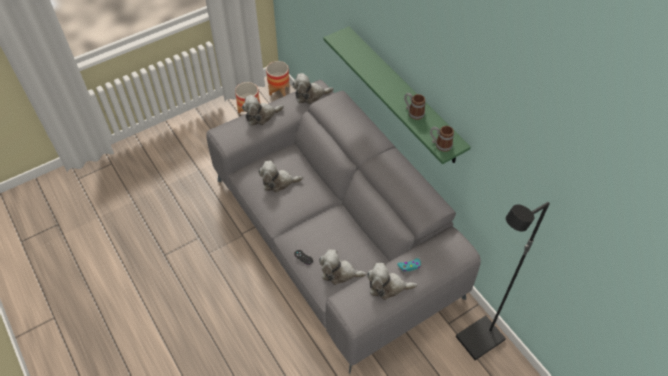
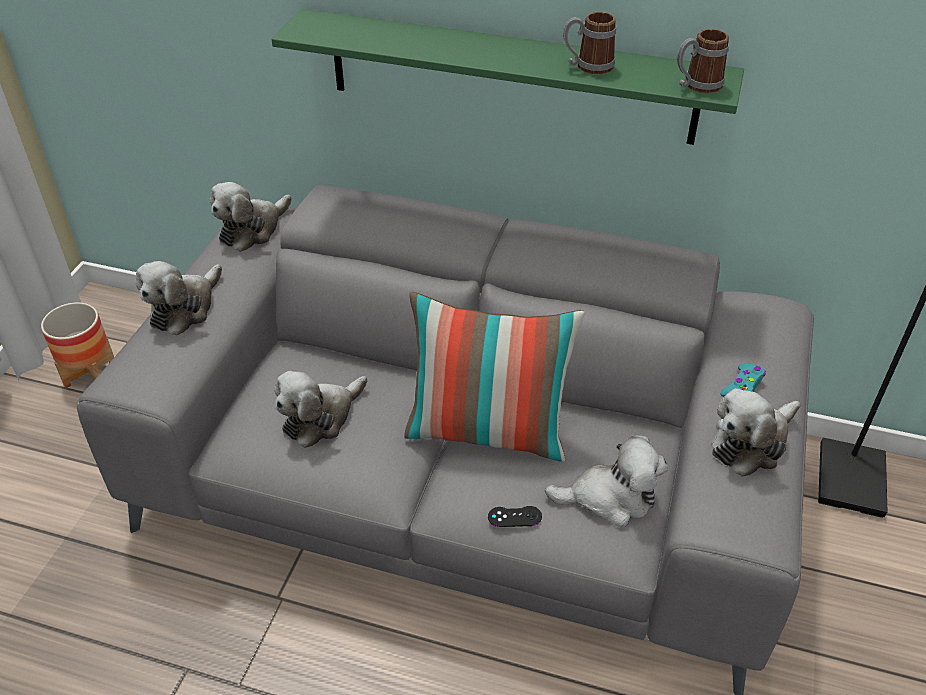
camera: 40 degrees left, 10 degrees down
planter [266,61,289,97] -> none
plush toy [319,249,367,285] -> plush toy turned 150 degrees counterclockwise [545,435,668,527]
none -> pillow [404,292,585,462]

